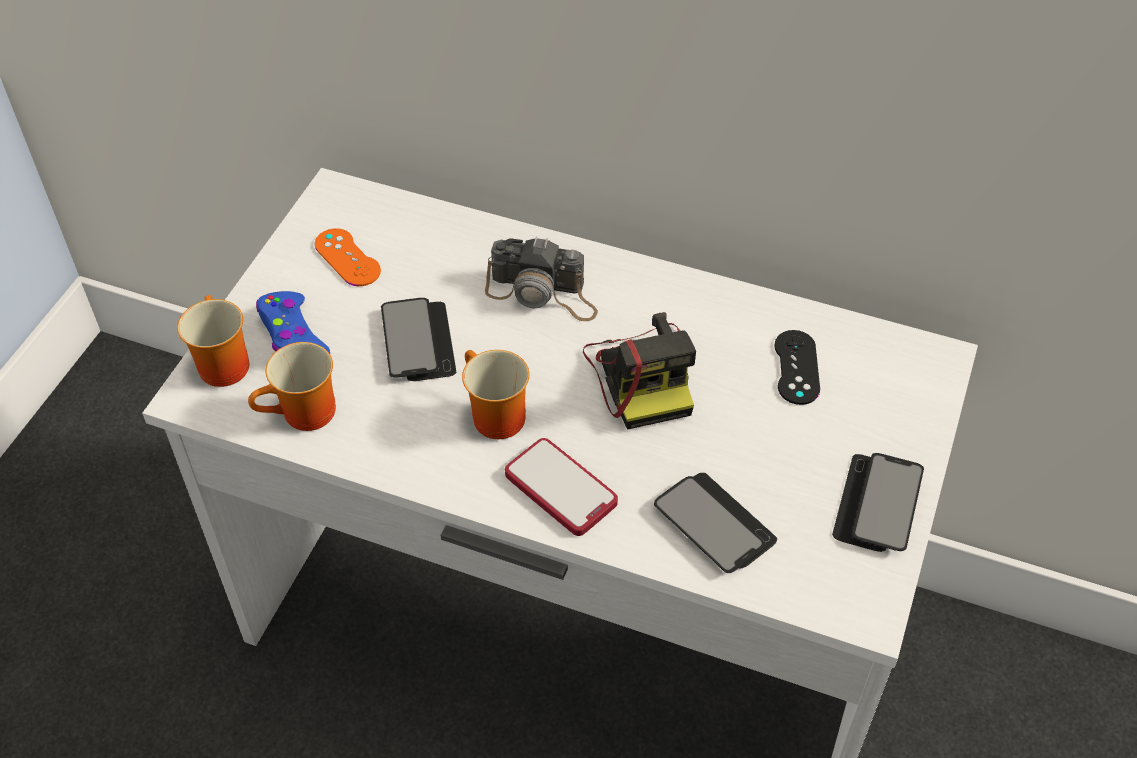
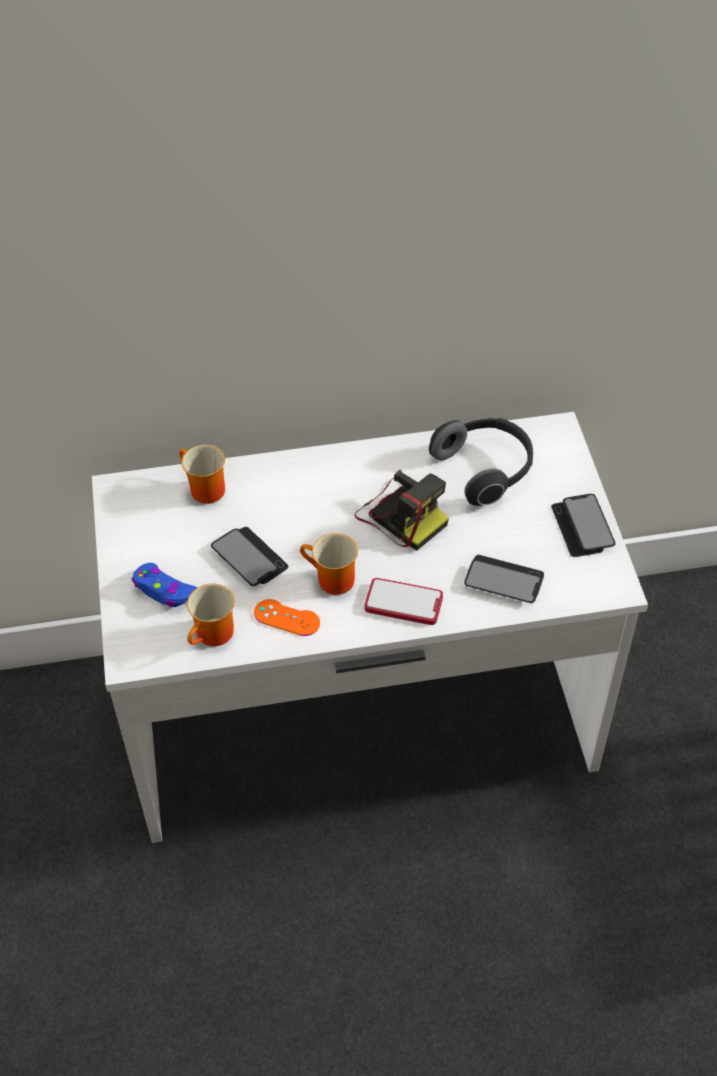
camera: 30 degrees left, 0 degrees up
mug [177,295,249,387] -> mug moved to [179,445,225,504]
orange game controller [315,228,381,286] -> orange game controller moved to [254,599,320,636]
camera [485,236,598,321] -> none
black game controller [774,330,820,405] -> headphones [429,418,533,506]

